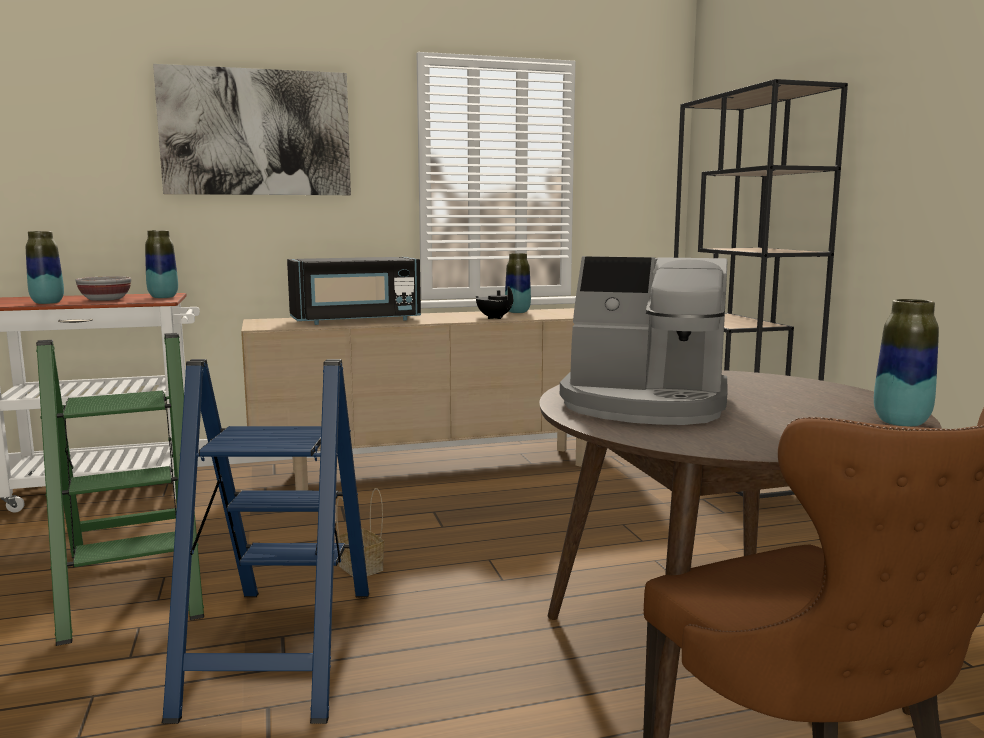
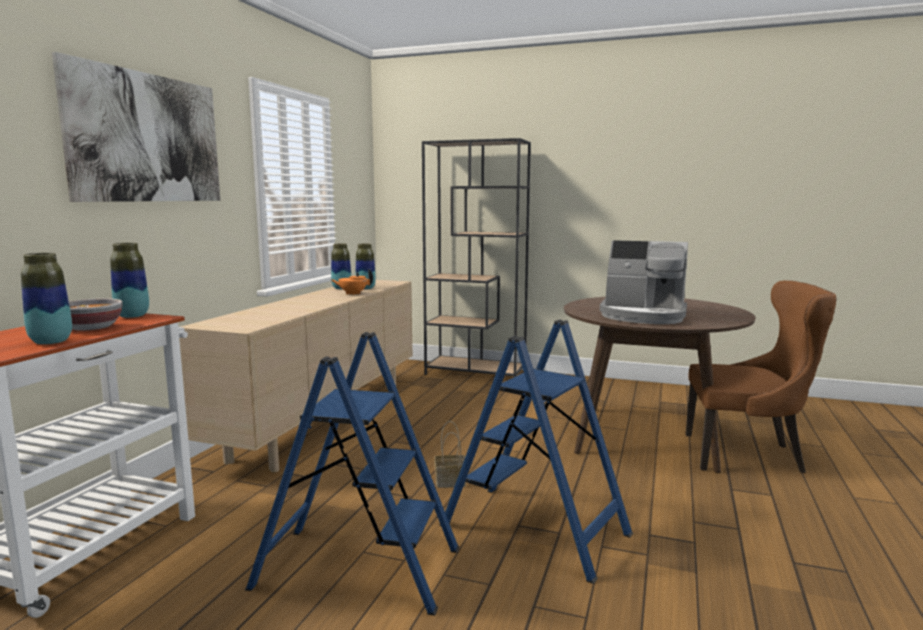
camera: 55 degrees left, 0 degrees up
green step ladder [36,333,204,646] -> blue step ladder [244,332,460,616]
black microwave [287,257,421,325] -> none
black teapot [475,286,514,319] -> orange teapot [330,269,373,295]
coffee machine [560,256,728,425] -> coffee machine turned 60 degrees clockwise [600,240,688,324]
vase [874,299,939,427] -> vase moved to [356,243,376,290]

